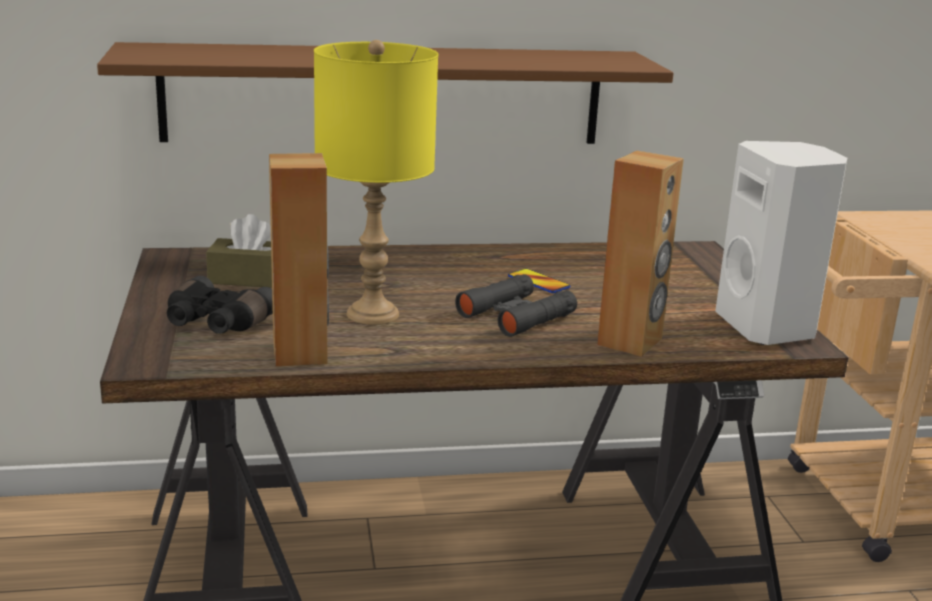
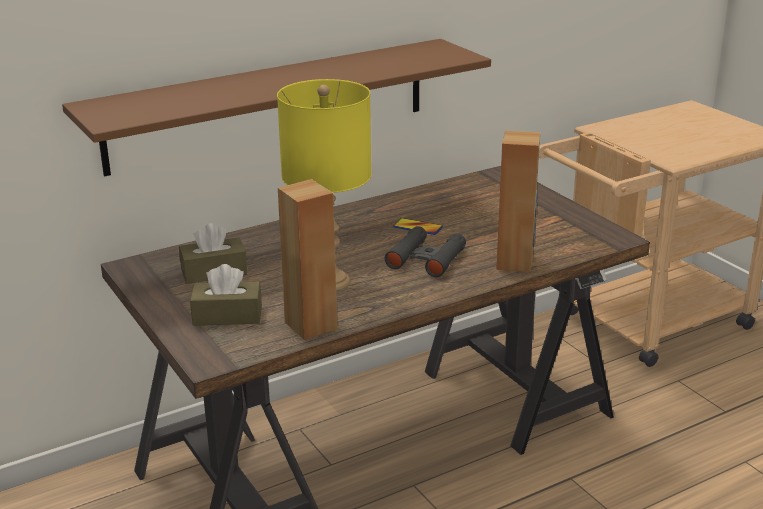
camera: 20 degrees left, 5 degrees up
black binoculars [167,276,273,334] -> brown tissue box [190,264,262,326]
white speaker [715,141,847,345] -> none

